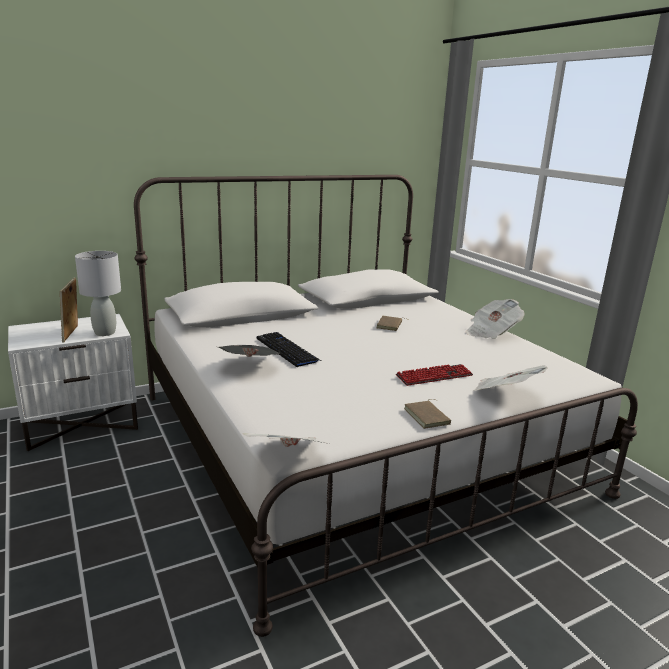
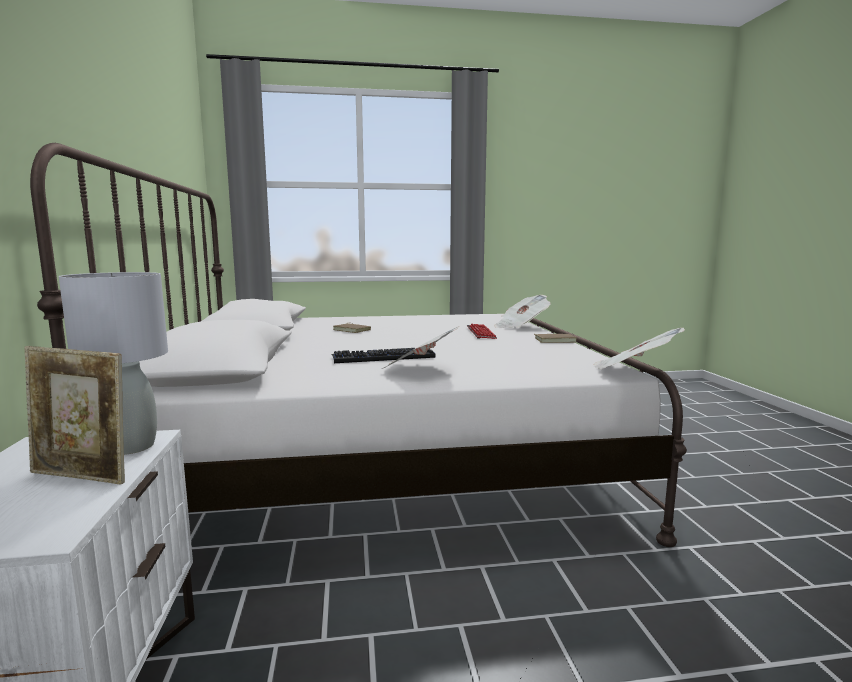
camera: 70 degrees left, 10 degrees down
newspaper [466,299,525,339] -> none

